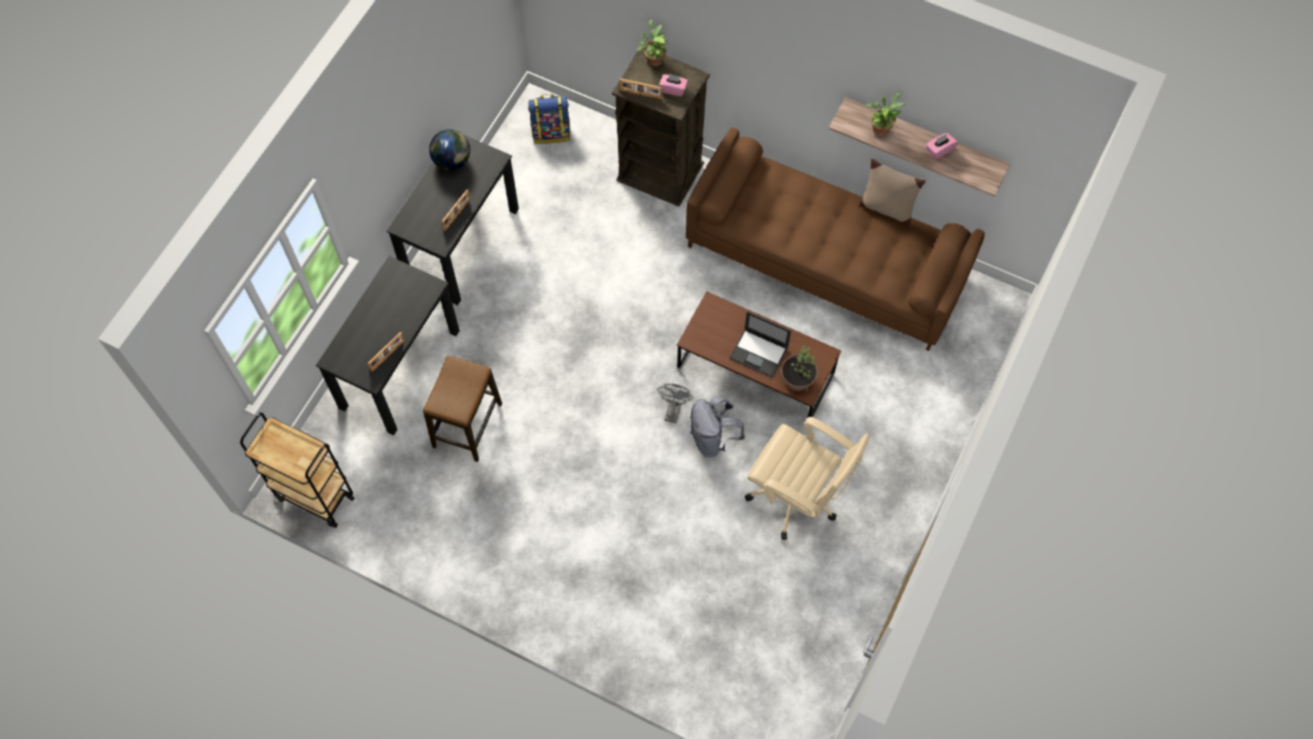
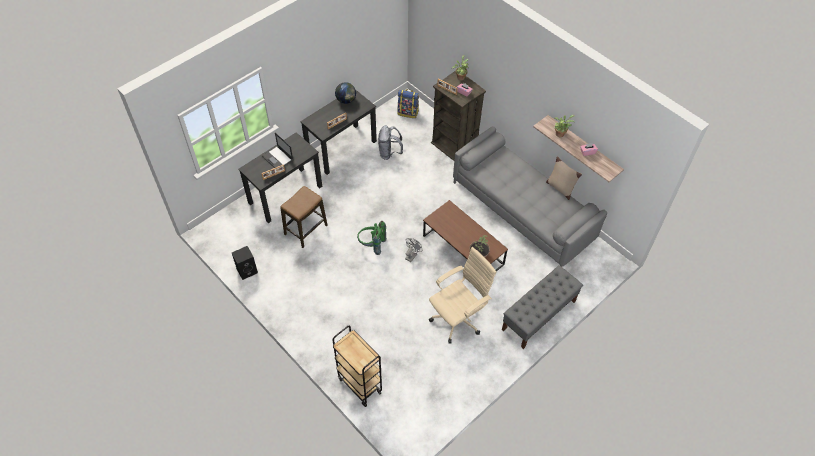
camera: 20 degrees right, 10 degrees down
brown cart [240,412,355,528] -> brown cart moved to [333,326,382,407]
brown sofa [686,128,985,351] -> grey sofa [453,126,607,267]
grey backpack [690,396,745,457] -> grey backpack moved to [378,125,403,160]
laptop [729,311,791,378] -> laptop moved to [262,133,293,168]
beige office chair [745,417,870,540] -> beige office chair turned 90 degrees counterclockwise [429,247,496,344]
none -> black speaker [232,246,258,280]
none -> green backpack [357,221,387,255]
none -> grey bench [502,265,583,349]

